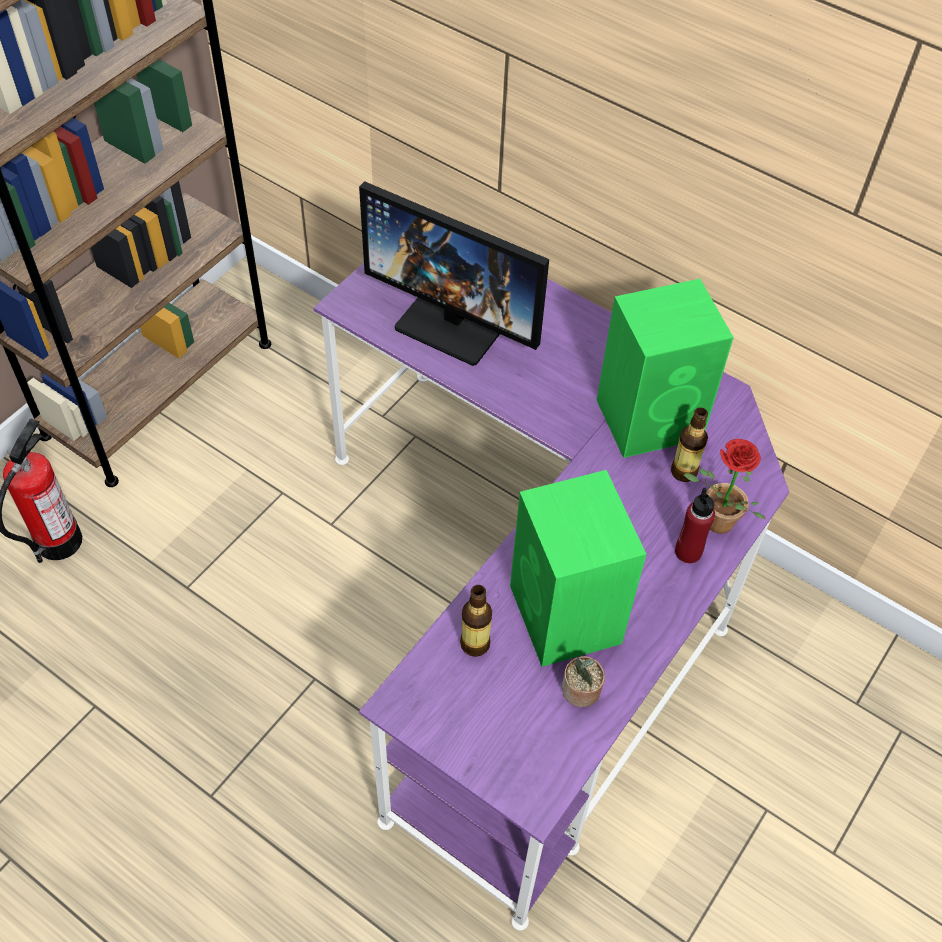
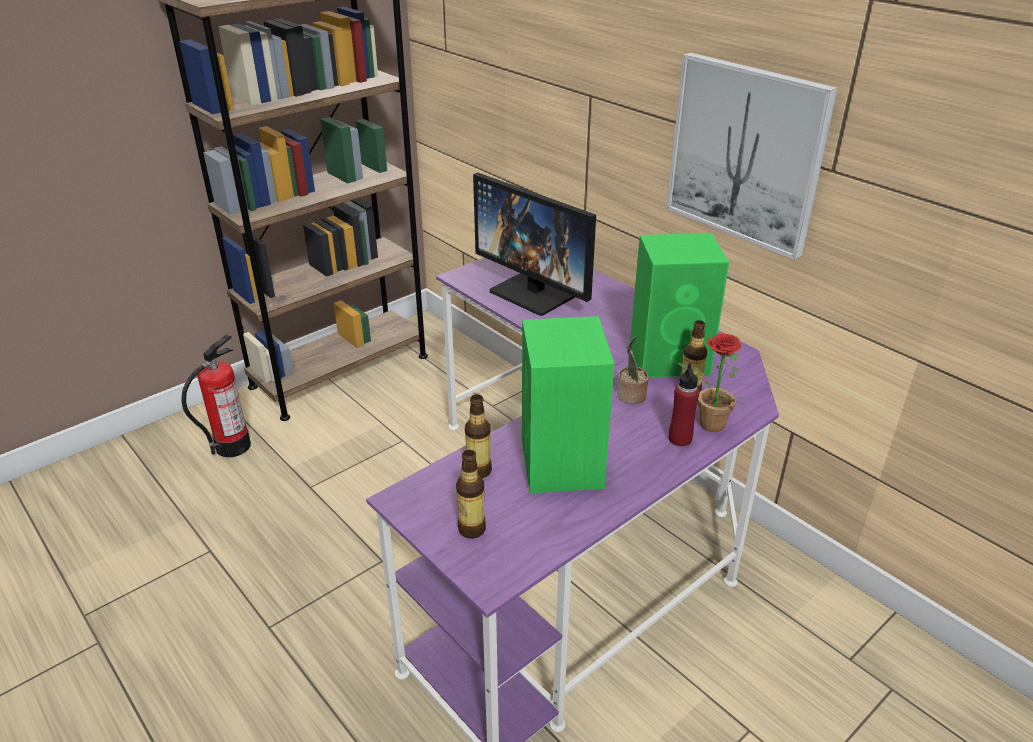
camera: 15 degrees right, 20 degrees down
potted plant [562,656,605,707] -> potted plant moved to [617,336,649,404]
none -> bottle [456,450,486,539]
none -> picture [666,53,838,260]

